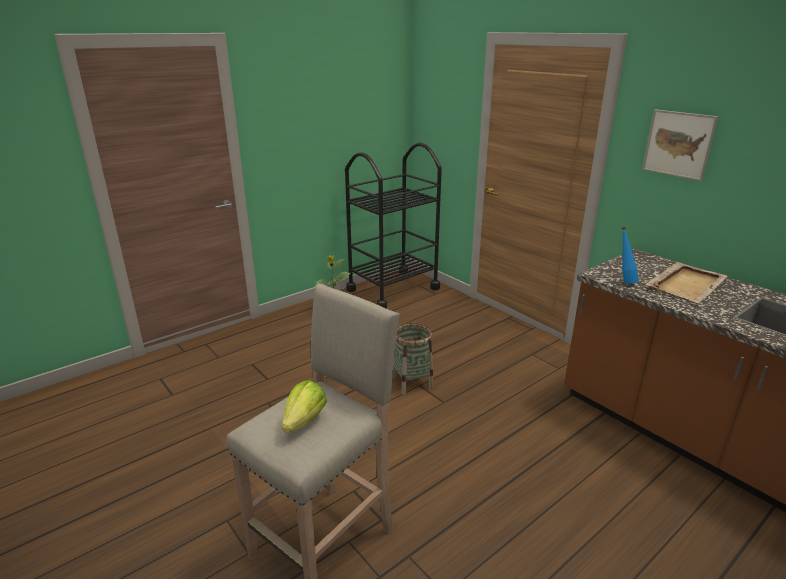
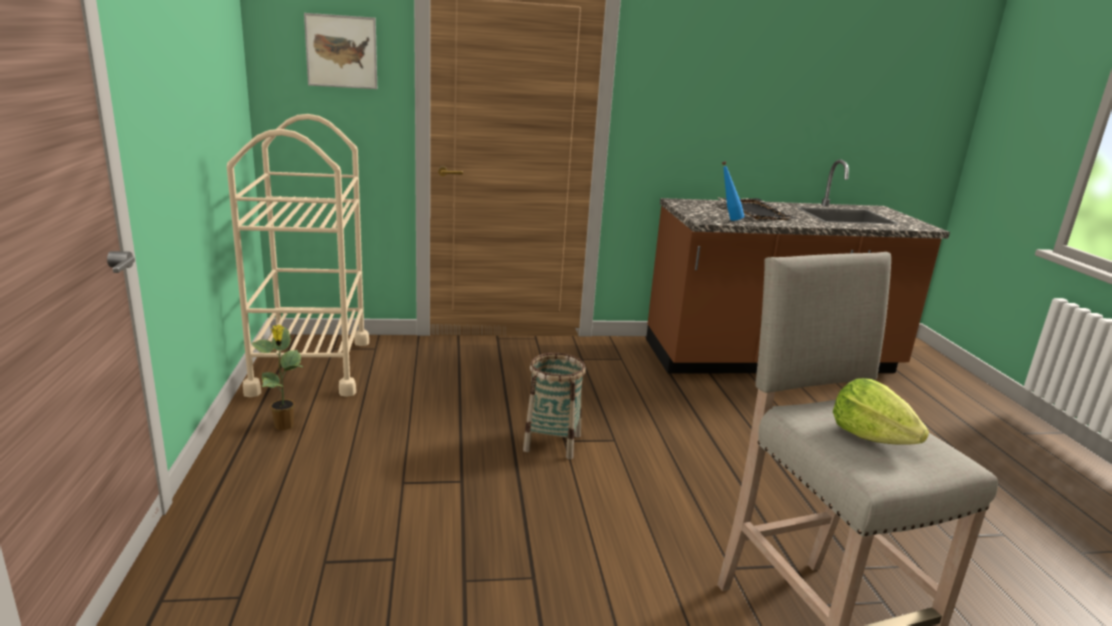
camera: 60 degrees left, 5 degrees down
black cart [345,143,442,309] -> beige cart [227,114,369,397]
picture [642,109,719,181] -> picture moved to [304,13,377,89]
beige tray [646,262,728,303] -> black tray [716,197,799,220]

